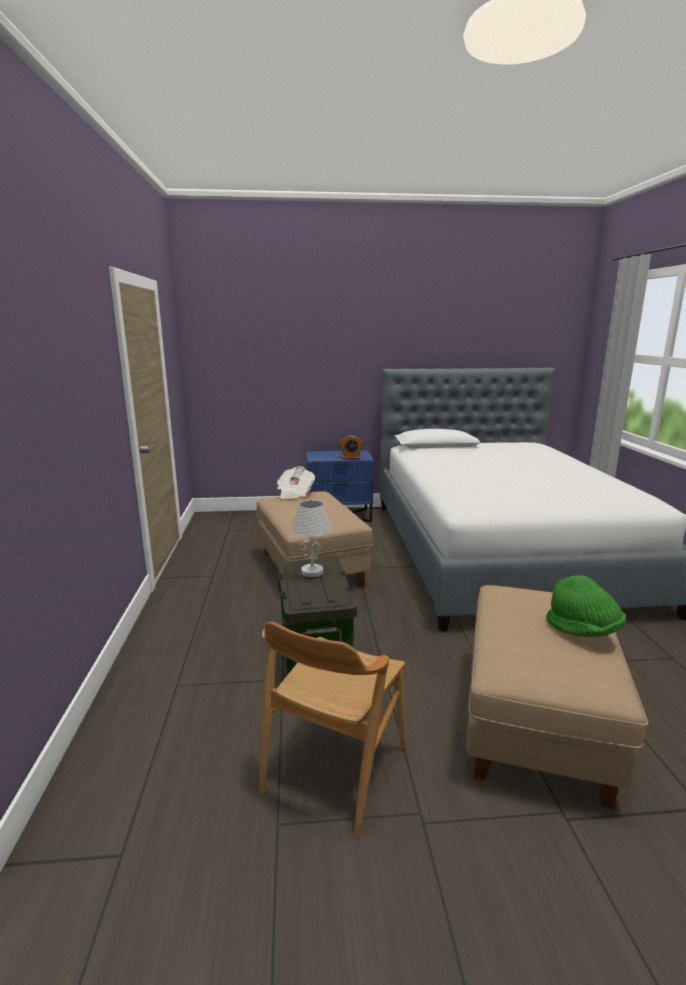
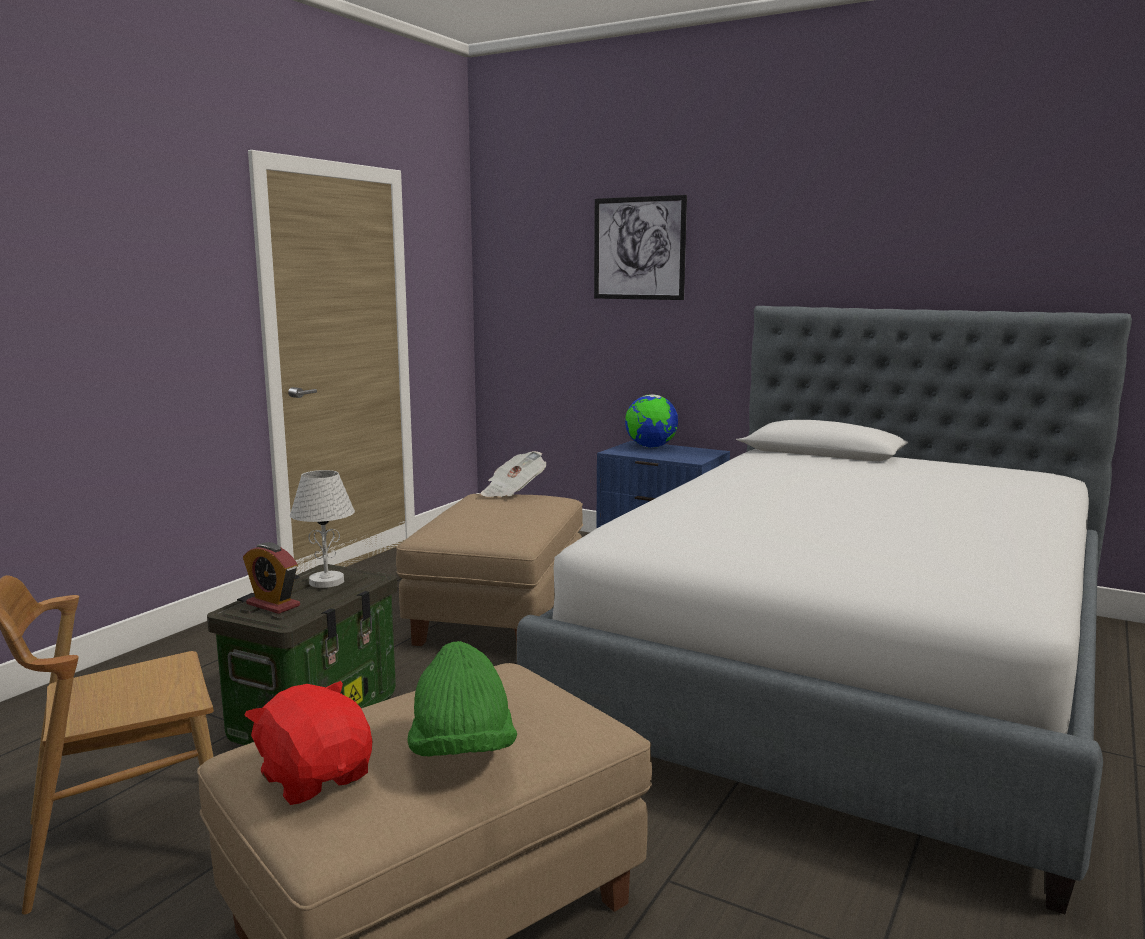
camera: 35 degrees right, 5 degrees down
alarm clock [339,435,363,460] -> alarm clock moved to [243,542,300,614]
none -> red plush toy [244,681,372,805]
none -> picture [594,195,687,300]
none -> globe [625,394,678,448]

